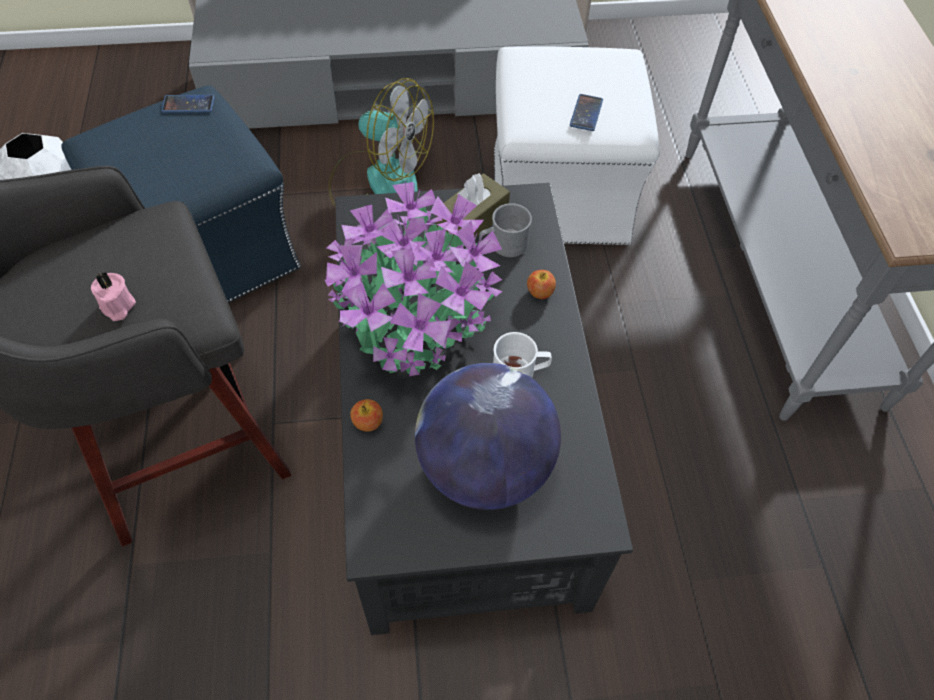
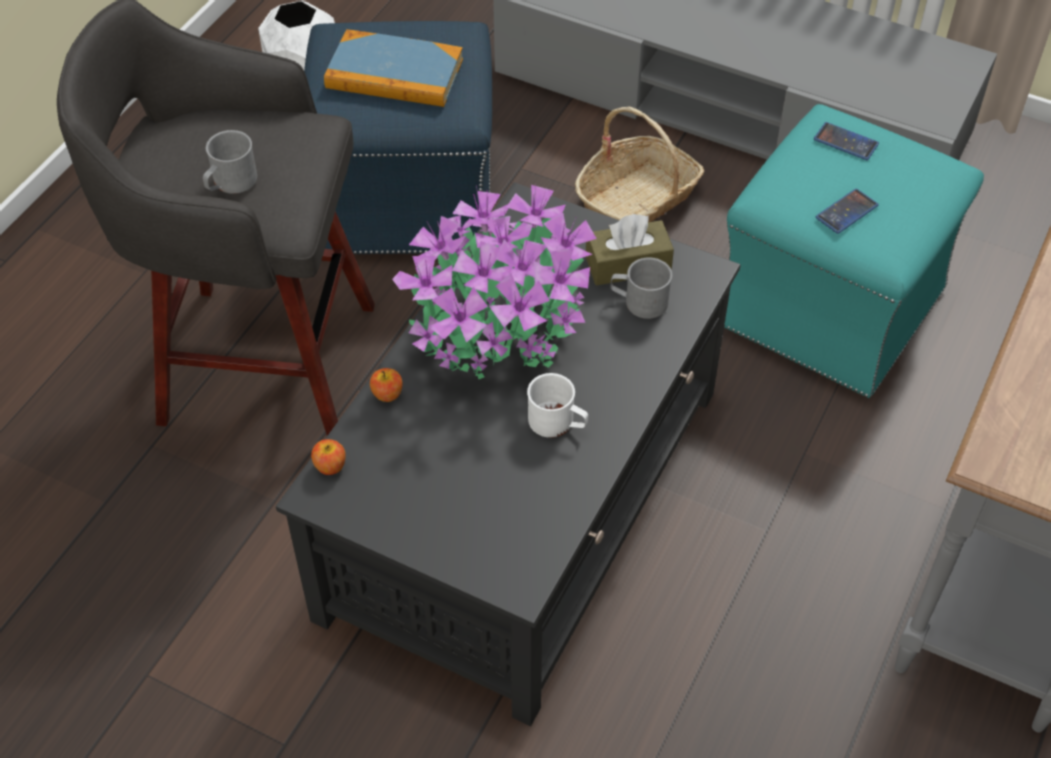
camera: 35 degrees right, 5 degrees down
pink candle [91,272,136,321] -> grey mug [203,130,257,194]
phone [161,95,215,113] -> phone moved to [814,122,879,160]
fan [328,78,434,207] -> basket [575,107,704,222]
globe [415,363,561,510] -> none
white ottoman [494,46,660,245] -> turquoise ottoman [724,104,984,398]
apple [527,270,556,299] -> apple moved to [311,439,346,475]
none -> book [324,29,463,107]

